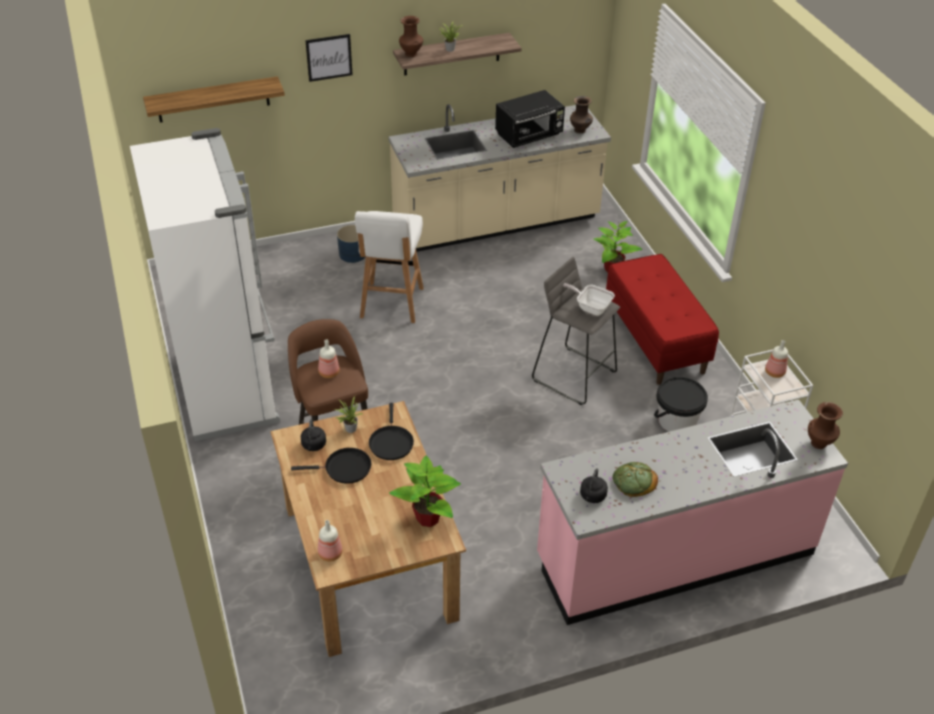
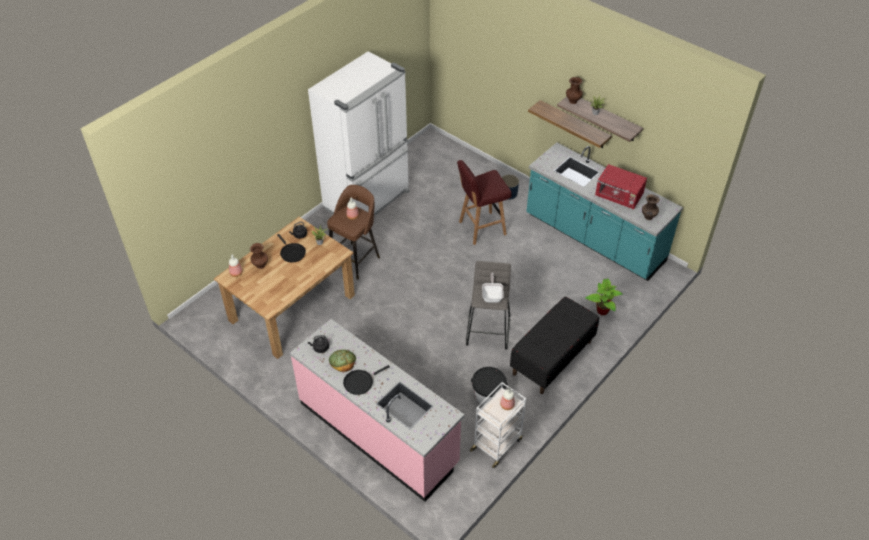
camera: 60 degrees right, 5 degrees up
shelf [143,76,285,122] -> shelf moved to [528,100,612,148]
picture [305,34,353,82] -> none
white stool [355,211,424,323] -> red stool [457,160,511,245]
black frying pan [369,403,414,460] -> black frying pan moved to [343,365,390,395]
beige counter [388,104,611,252] -> turquoise counter [526,143,683,281]
potted plant [389,455,461,527] -> none
black microwave [495,90,565,148] -> red microwave [595,164,647,209]
red bench [606,254,719,385] -> black bench [510,297,599,394]
brown vase [808,402,843,449] -> brown vase moved to [250,243,268,269]

